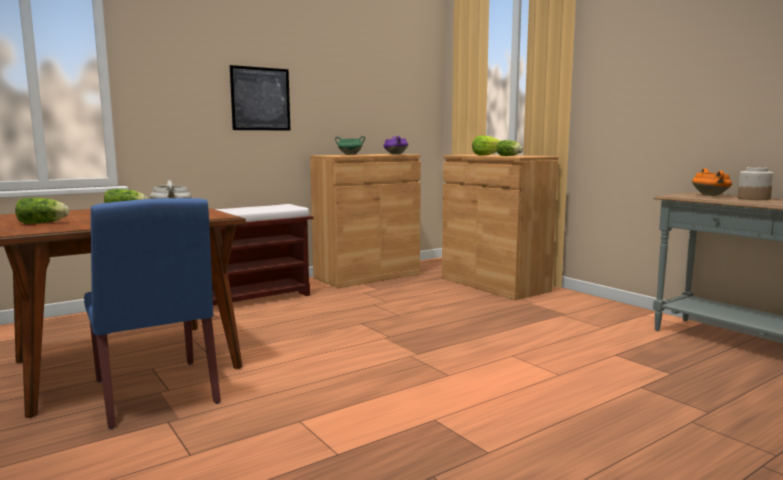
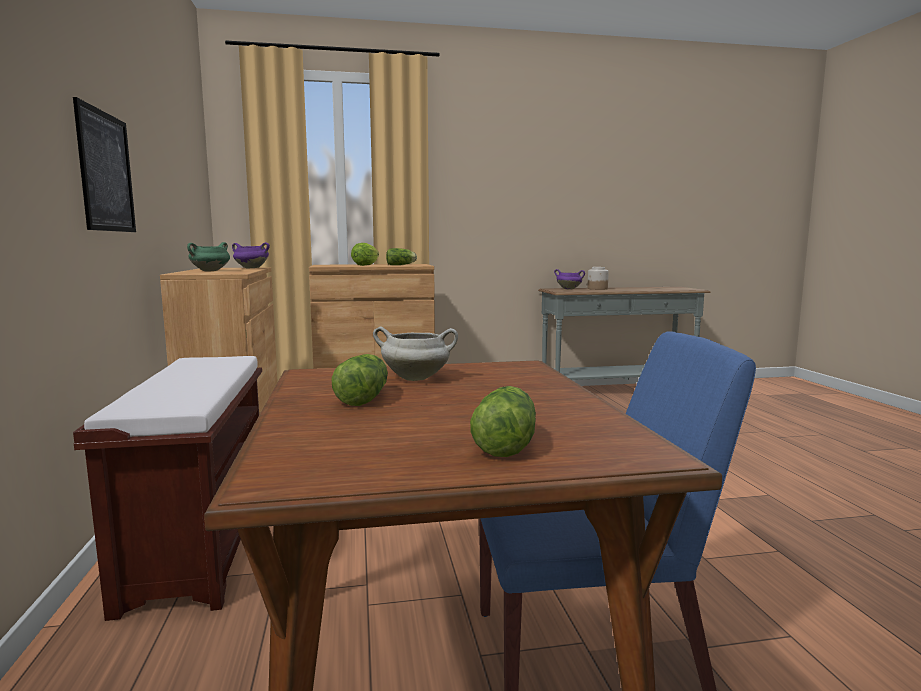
camera: 65 degrees left, 0 degrees up
orange cooking pot [692,168,732,196] -> purple cooking pot [554,269,585,290]

